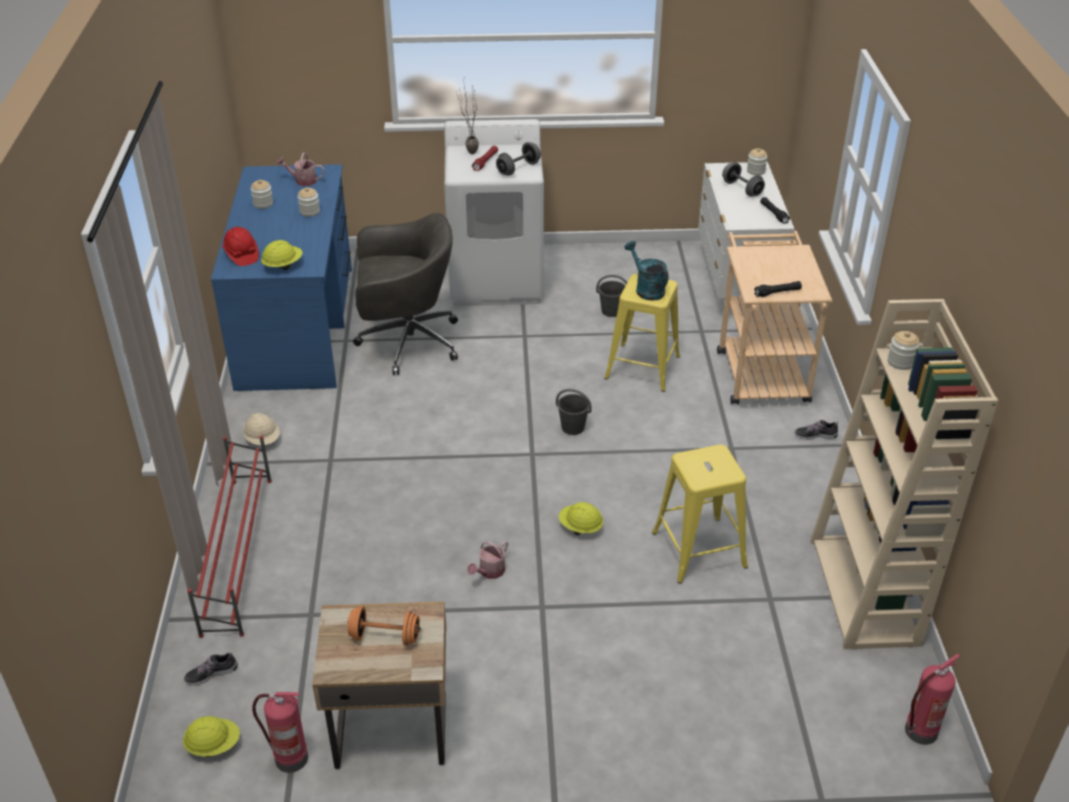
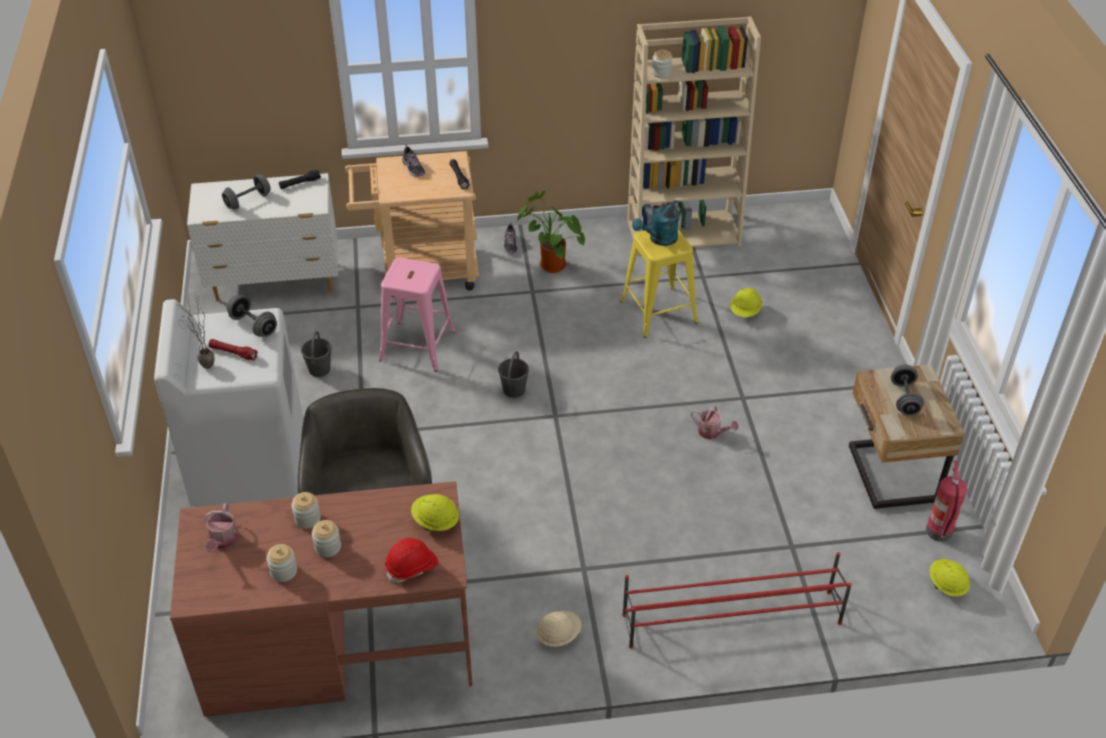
camera: 95 degrees left, 5 degrees up
shoe [184,652,238,685] -> shoe moved to [402,145,425,177]
blue desk [211,164,352,391] -> brown desk [170,481,473,717]
orange dumbbell [347,606,421,646] -> grey dumbbell [891,364,924,416]
yellow hard hat [559,502,603,536] -> yellow hard hat moved to [730,288,762,317]
yellow stool [604,274,680,392] -> pink stool [379,258,456,372]
turquoise watering can [624,241,669,301] -> turquoise watering can moved to [632,200,683,246]
jar [747,148,767,175] -> jar moved to [312,520,341,557]
fire extinguisher [905,654,961,745] -> none
none -> potted plant [517,191,585,273]

